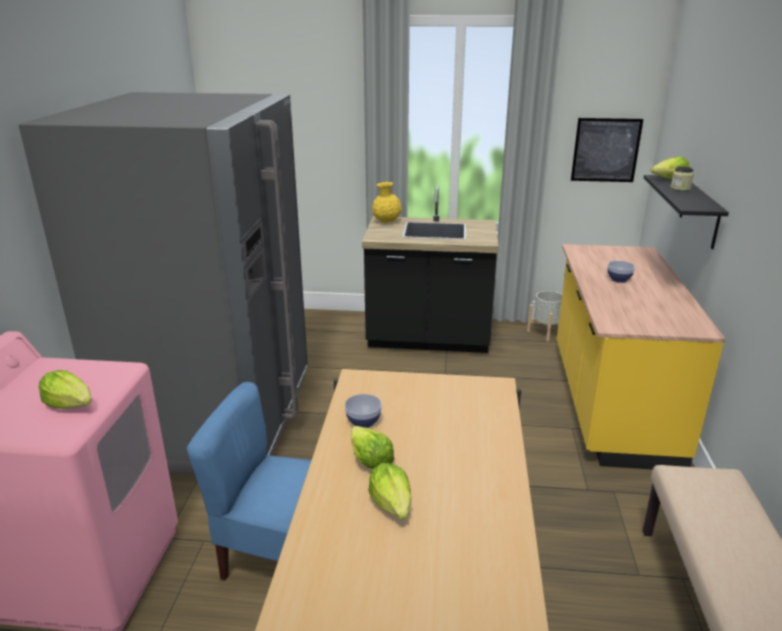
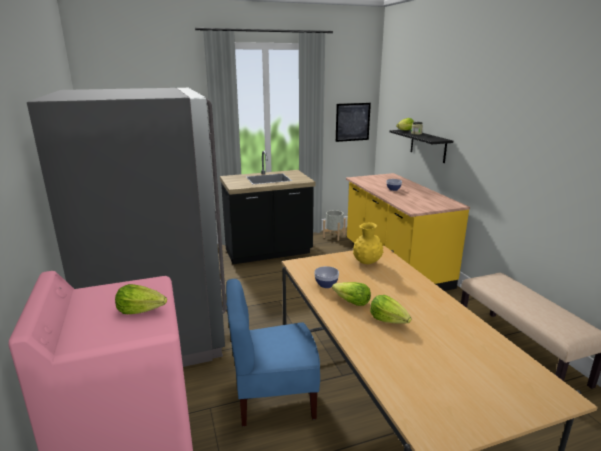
camera: 25 degrees left, 5 degrees down
yellow vase [372,182,402,223] -> yellow vase moved to [353,222,383,264]

